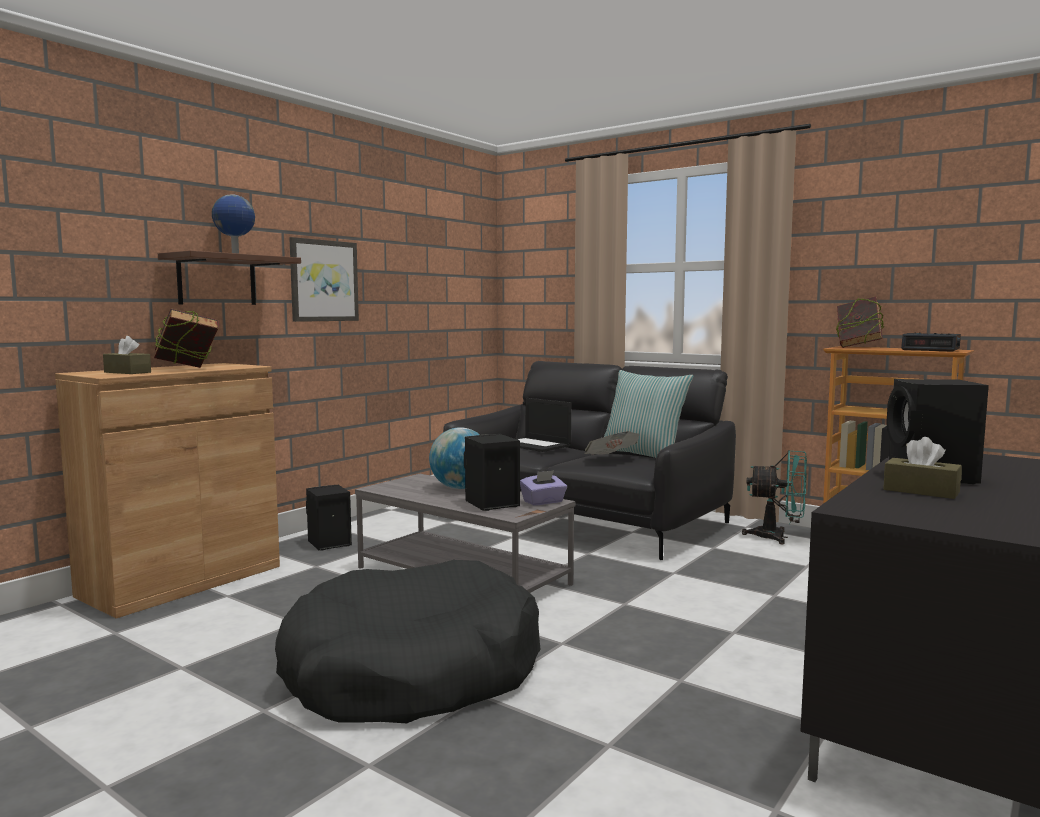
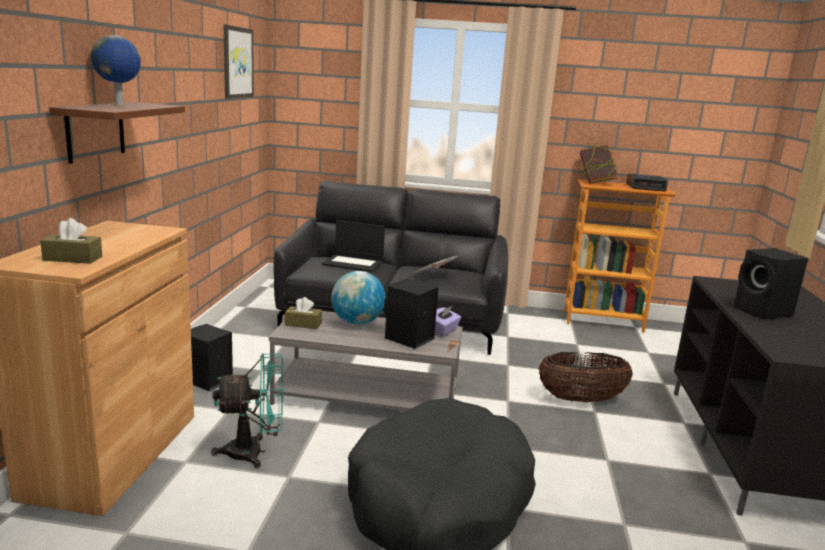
camera: 30 degrees left, 10 degrees up
book [154,308,219,368] -> none
picture [289,237,359,322] -> picture moved to [224,25,254,99]
pillow [604,370,693,458] -> none
turquoise fan [742,450,807,544] -> turquoise fan moved to [211,353,283,468]
brown tissue box [883,437,962,499] -> brown tissue box moved to [285,297,322,329]
none -> basket [538,352,633,402]

